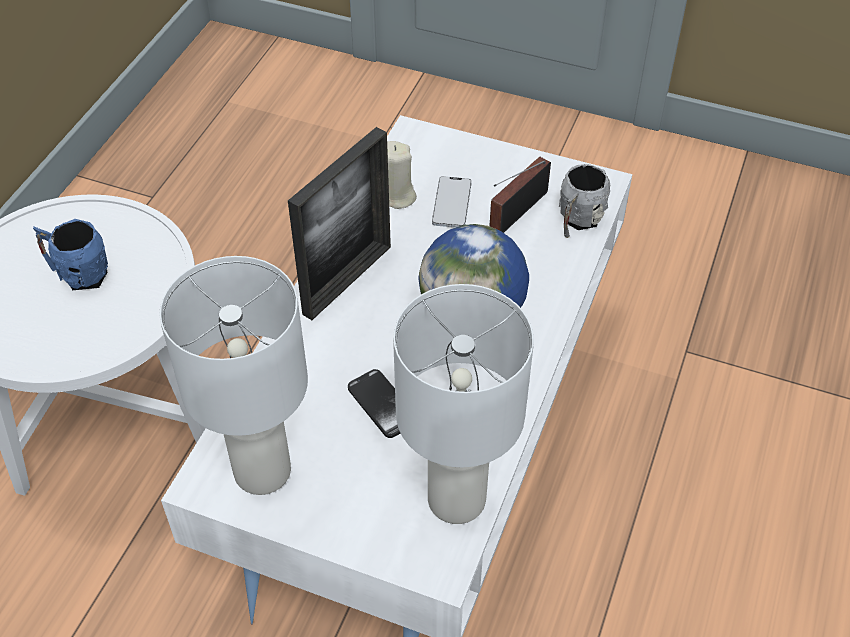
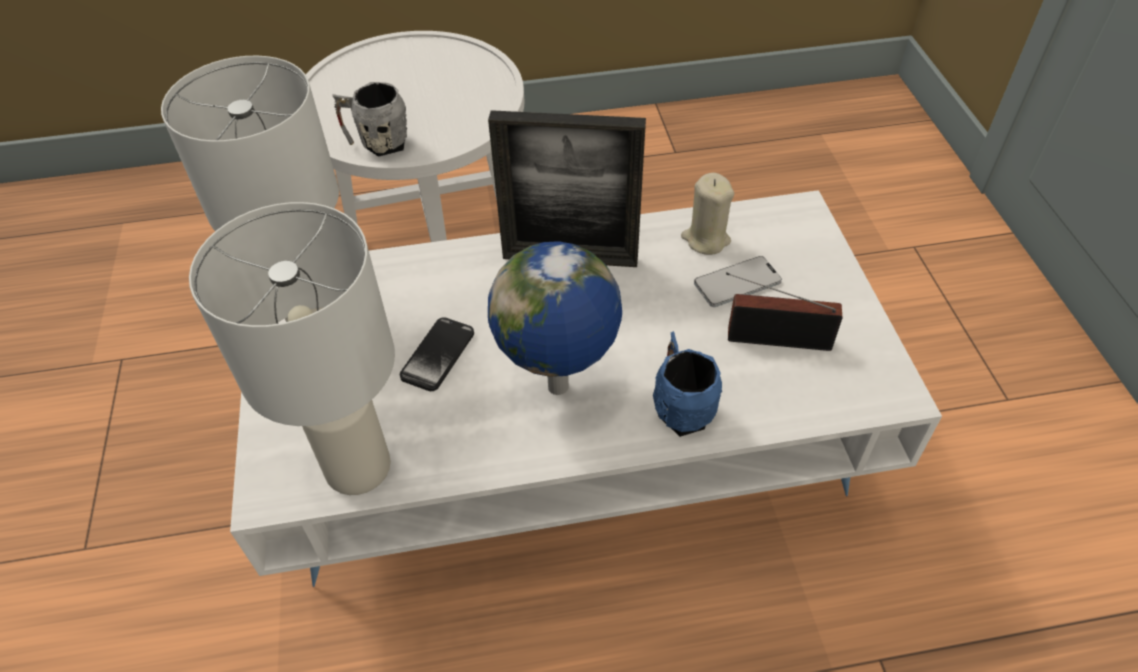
camera: 60 degrees right, 0 degrees up
blue mug [33,219,108,290] -> blue mug moved to [653,331,722,437]
grey mug [559,164,610,238] -> grey mug moved to [332,82,407,157]

